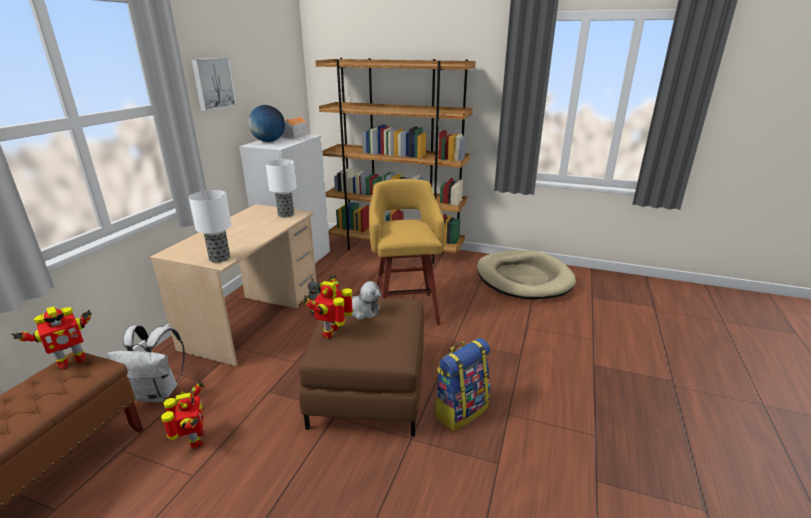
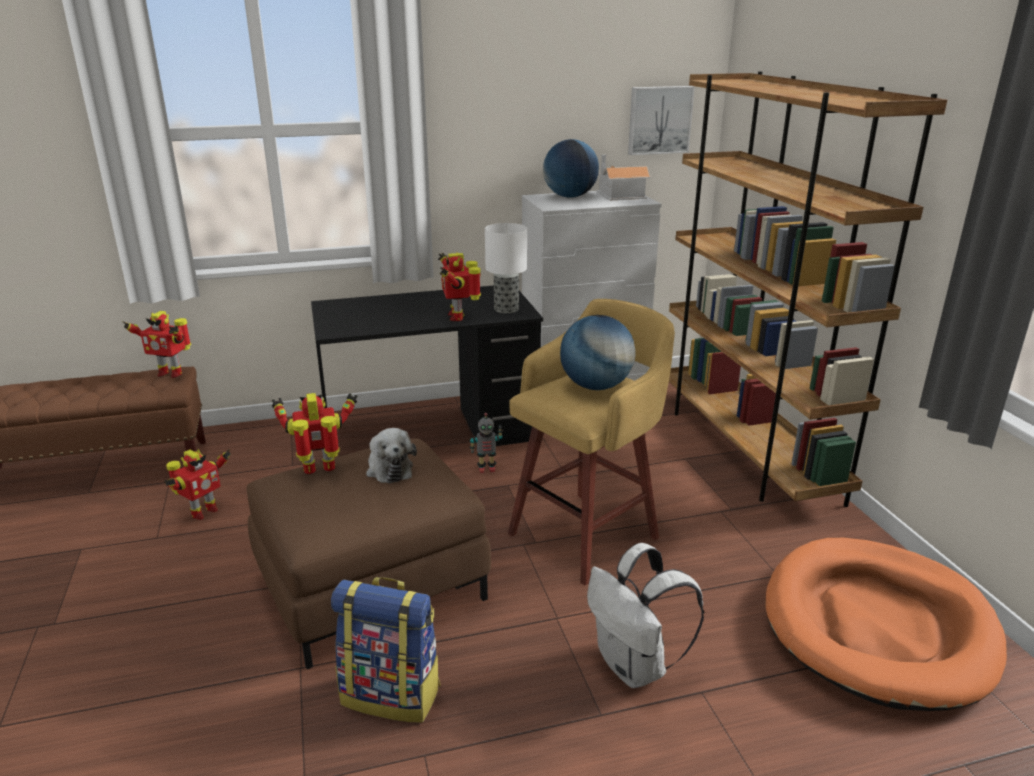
camera: 55 degrees right, 0 degrees up
white backpack [107,325,185,402] -> white backpack moved to [587,543,705,688]
beige desk [149,204,317,366] -> black desk [311,286,543,446]
table lamp [189,190,232,263] -> none
picture [191,57,237,112] -> picture moved to [628,86,695,155]
beige dog bed [477,250,576,300] -> orange dog bed [765,538,1007,711]
none -> toy robot [438,253,481,321]
none -> globe [560,315,636,390]

